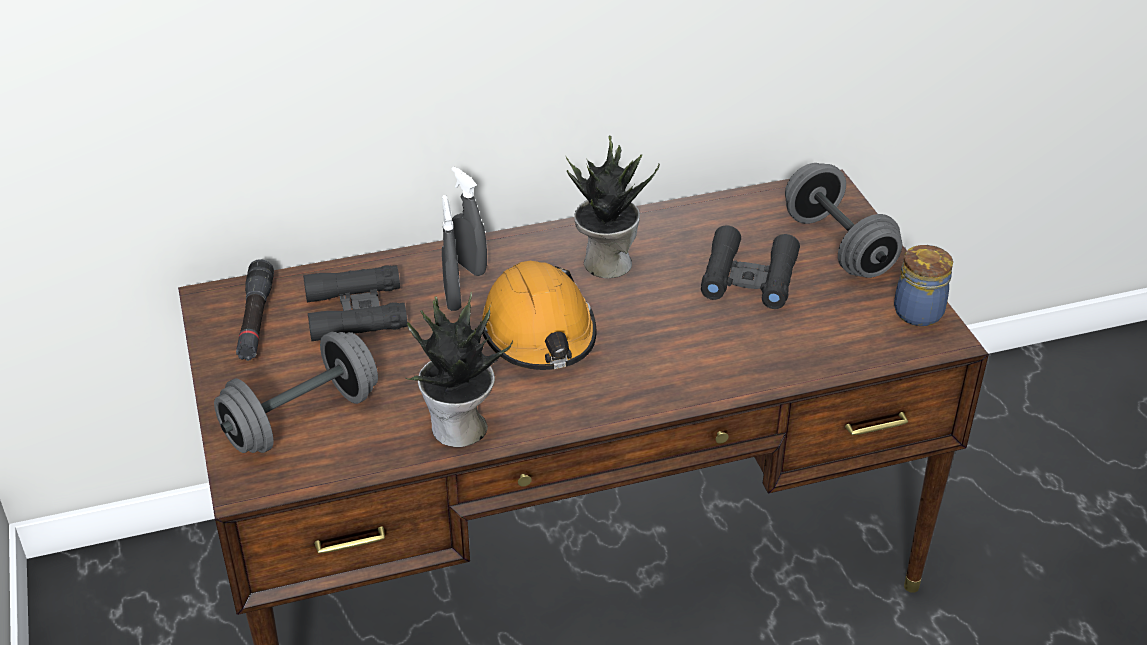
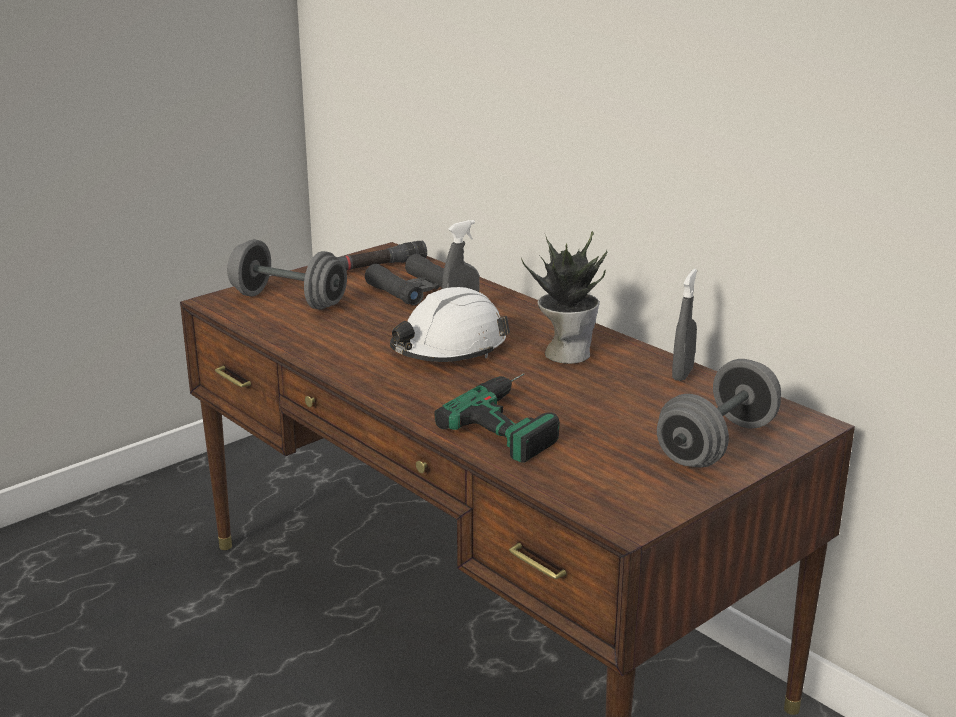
camera: 65 degrees right, 15 degrees down
potted plant [405,292,513,447] -> none
grey spray bottle [451,167,487,276] -> grey spray bottle moved to [672,269,697,381]
orange hard hat [480,261,596,370] -> white hard hat [390,287,510,362]
black binoculars [701,225,800,309] -> none
jar [894,245,953,326] -> none
none -> power drill [435,374,560,463]

